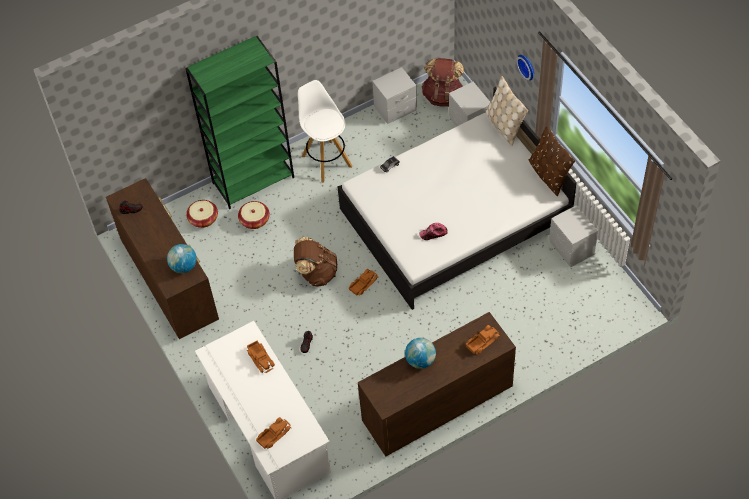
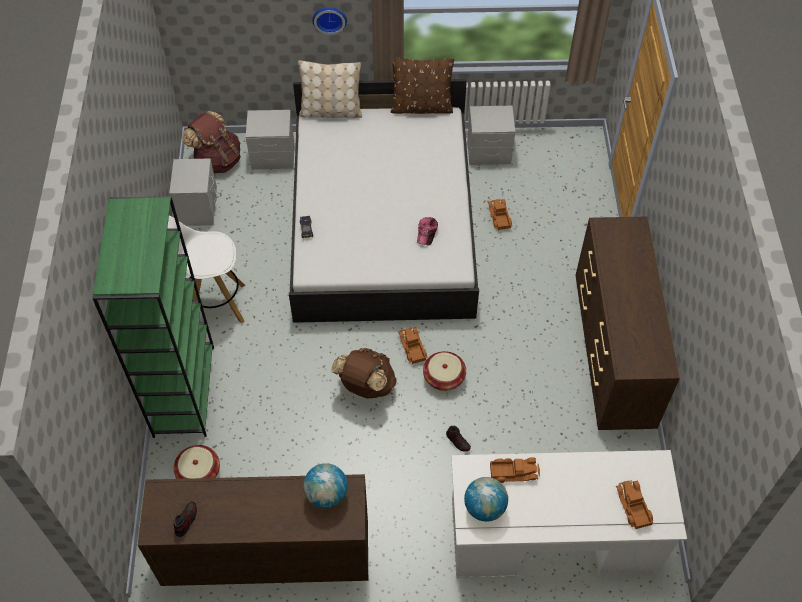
camera: 65 degrees left, 0 degrees up
basket [238,201,270,229] -> basket moved to [423,351,466,391]
globe [405,338,436,369] -> globe moved to [464,477,508,522]
toy truck [466,325,500,354] -> toy truck moved to [488,199,512,230]

